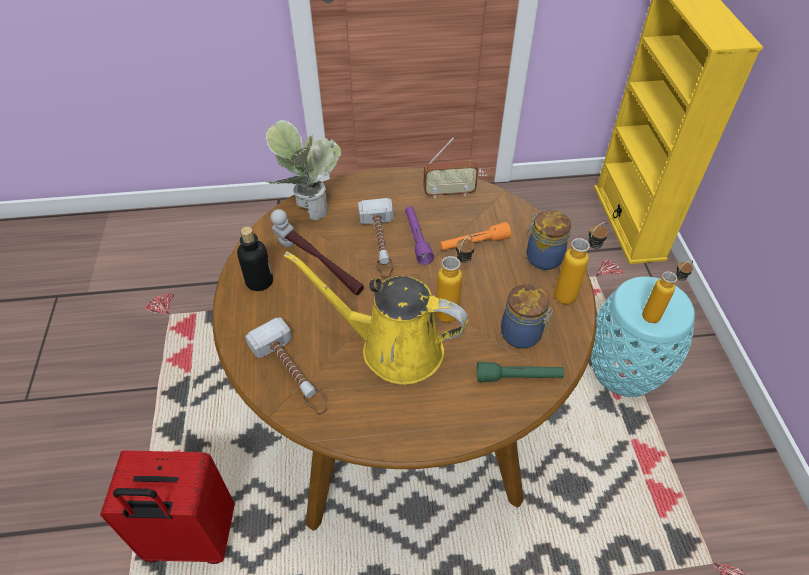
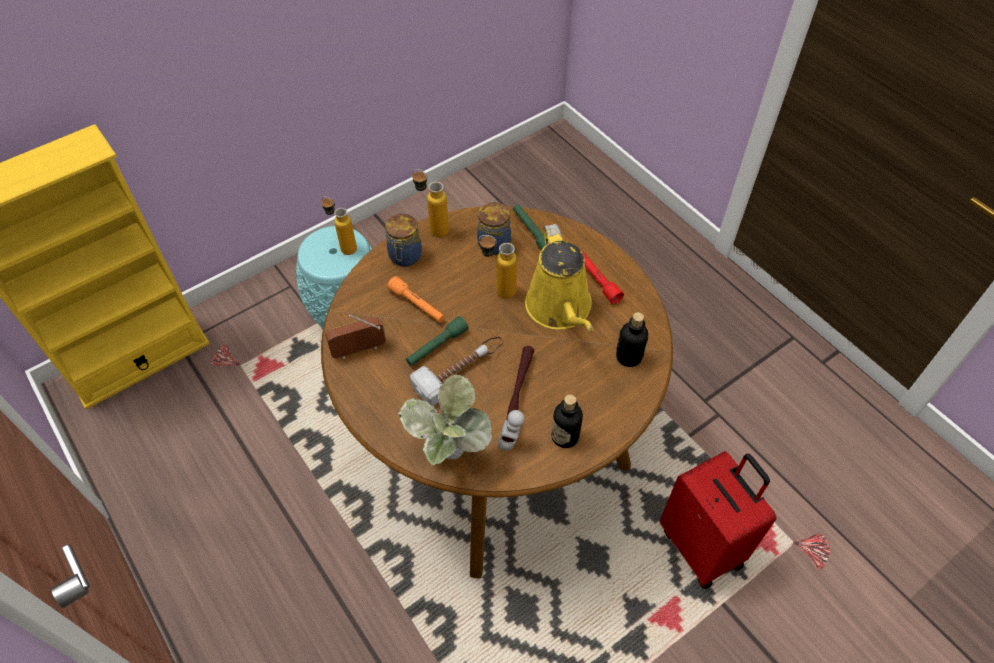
camera: 120 degrees left, 5 degrees up
hammer [245,317,327,414] -> bottle [616,312,648,367]
purple flashlight [405,206,434,265] -> green flashlight [406,316,469,366]
radio [423,138,479,198] -> radio turned 75 degrees counterclockwise [325,314,386,359]
none -> red flashlight [582,251,624,304]

